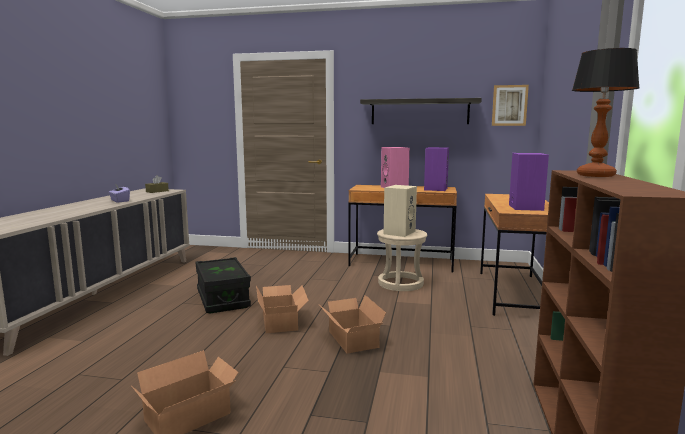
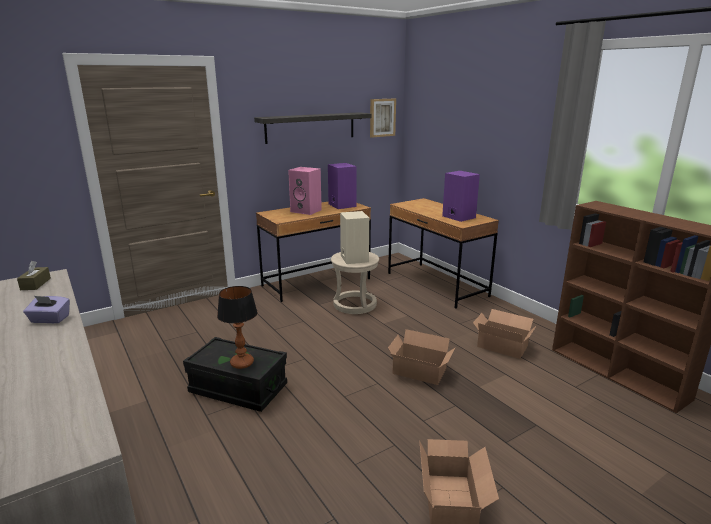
camera: 45 degrees left, 10 degrees up
cardboard box [256,285,309,333] -> cardboard box moved to [473,309,536,359]
table lamp [572,48,640,177] -> table lamp moved to [217,286,258,369]

